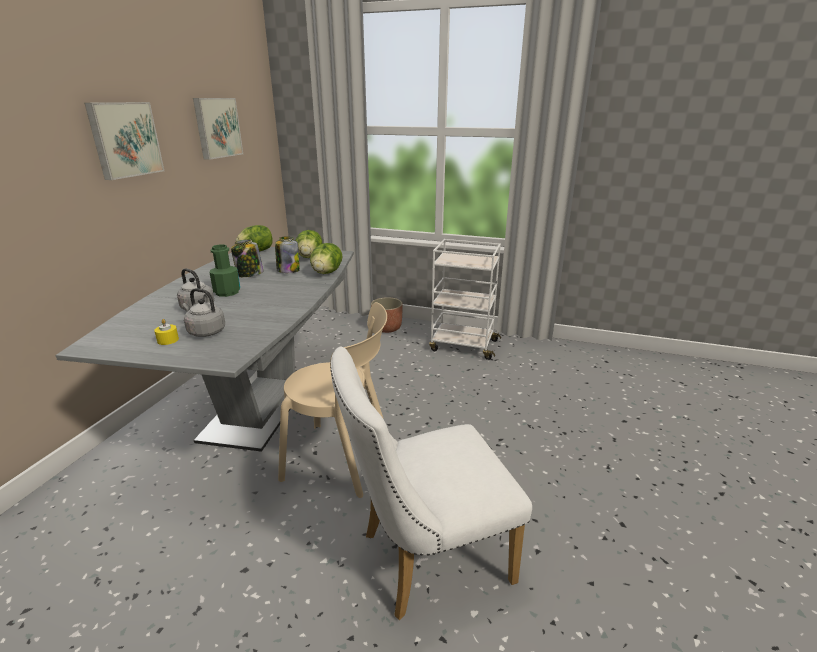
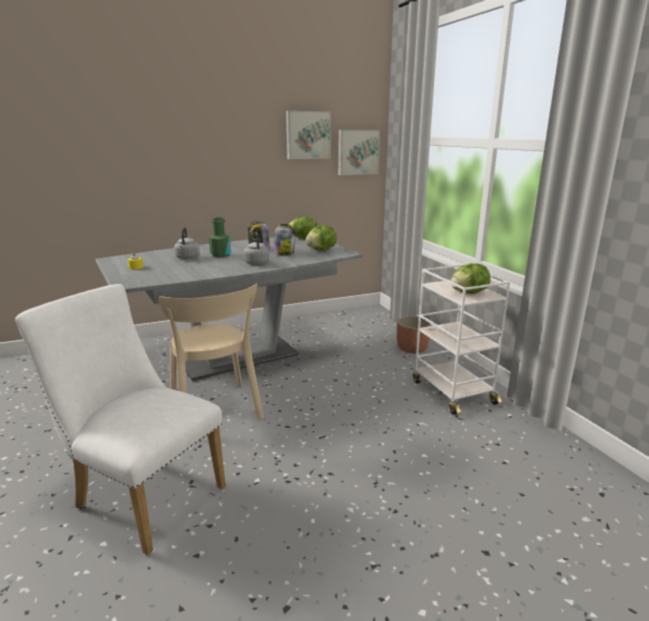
camera: 50 degrees right, 5 degrees down
picture [84,102,164,180] -> picture moved to [338,130,380,175]
grey kettle [183,288,225,337] -> grey kettle moved to [243,232,269,265]
lettuce [310,243,342,274] -> lettuce moved to [451,263,491,294]

